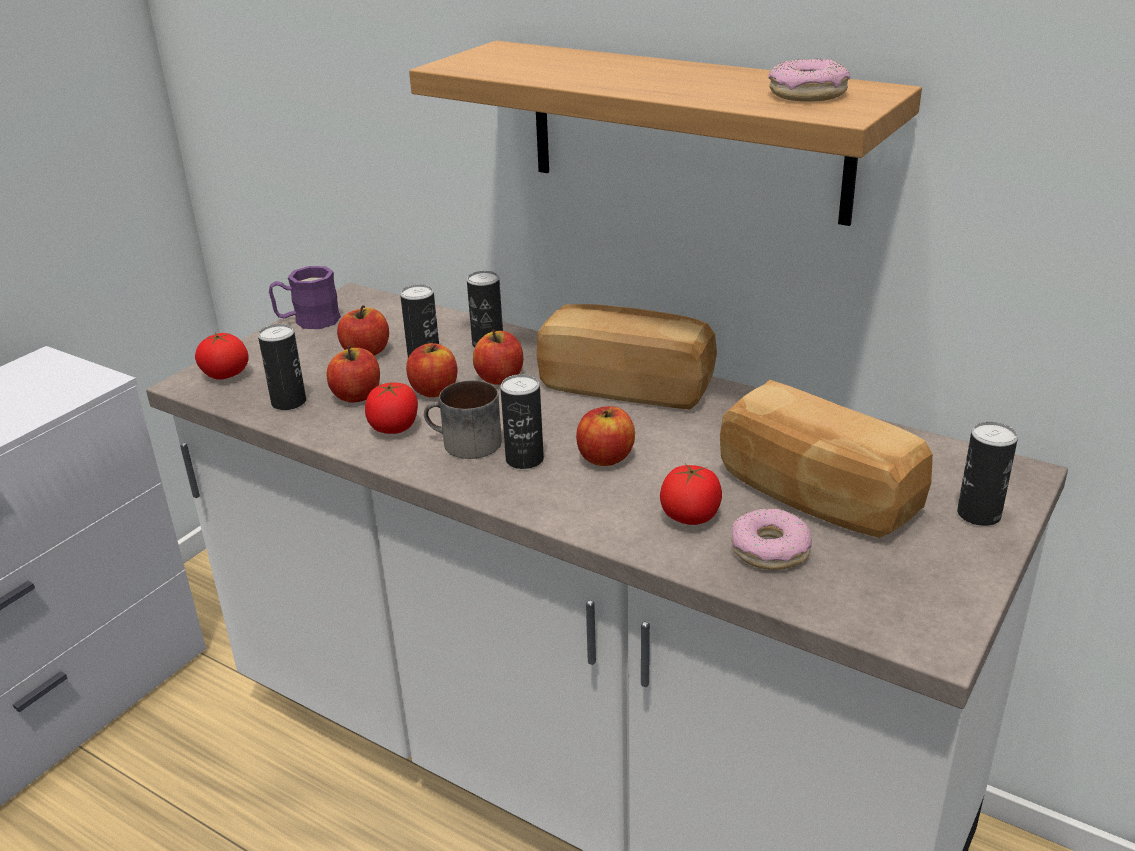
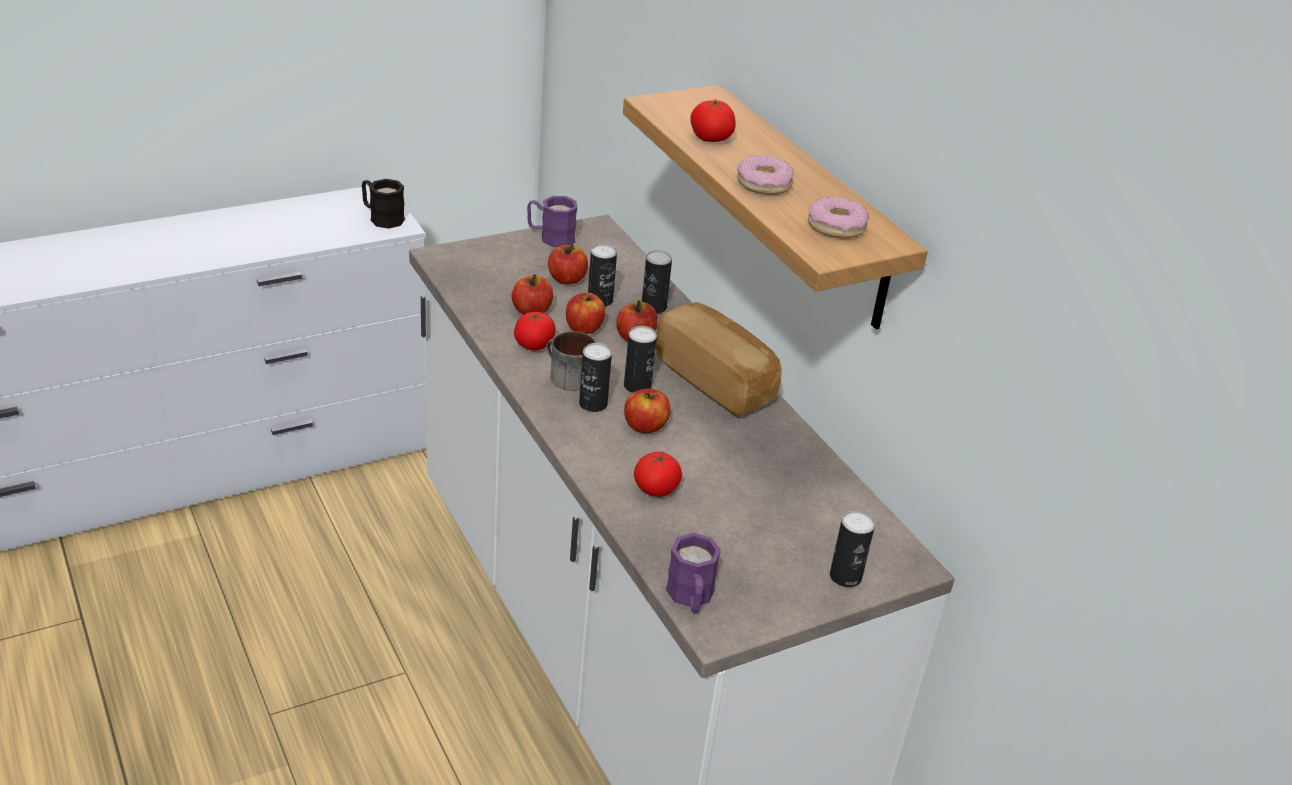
camera: 25 degrees right, 5 degrees up
tomato [195,333,249,380] -> tomato moved to [691,99,736,142]
can [258,324,306,410] -> can moved to [624,326,657,393]
bread [720,380,933,538] -> none
donut [732,508,812,570] -> donut moved to [737,155,794,195]
none -> black mug [362,179,405,229]
none -> purple mug [666,533,721,613]

